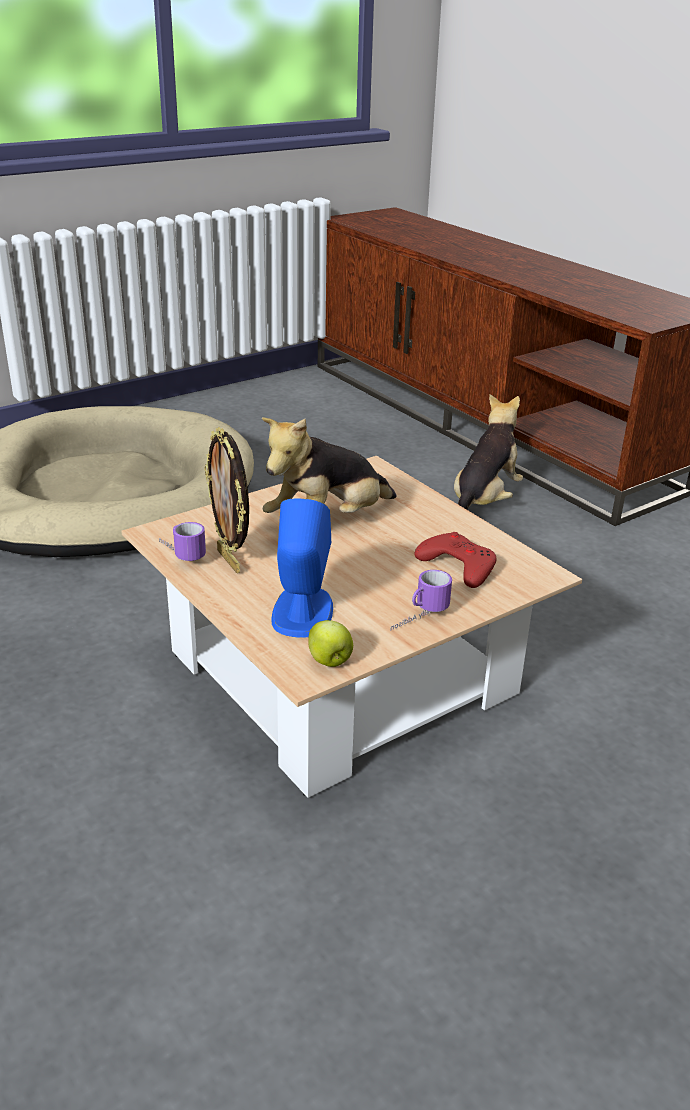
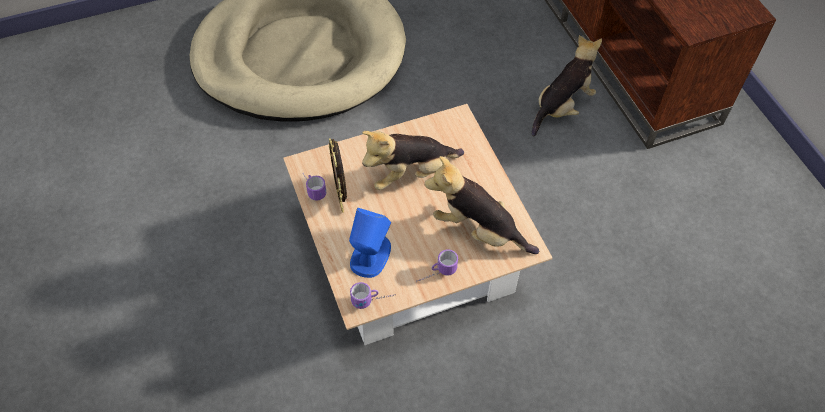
camera: 15 degrees right, 25 degrees up
apple [308,620,353,667] -> mug [350,282,396,309]
red game controller [415,532,497,588] -> plush toy [424,156,539,254]

